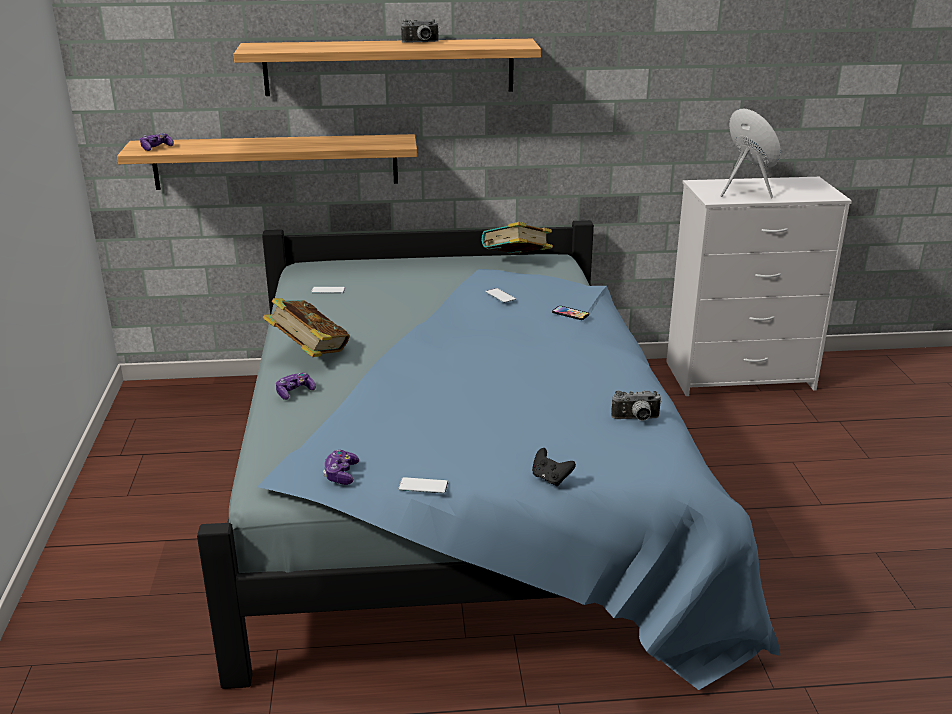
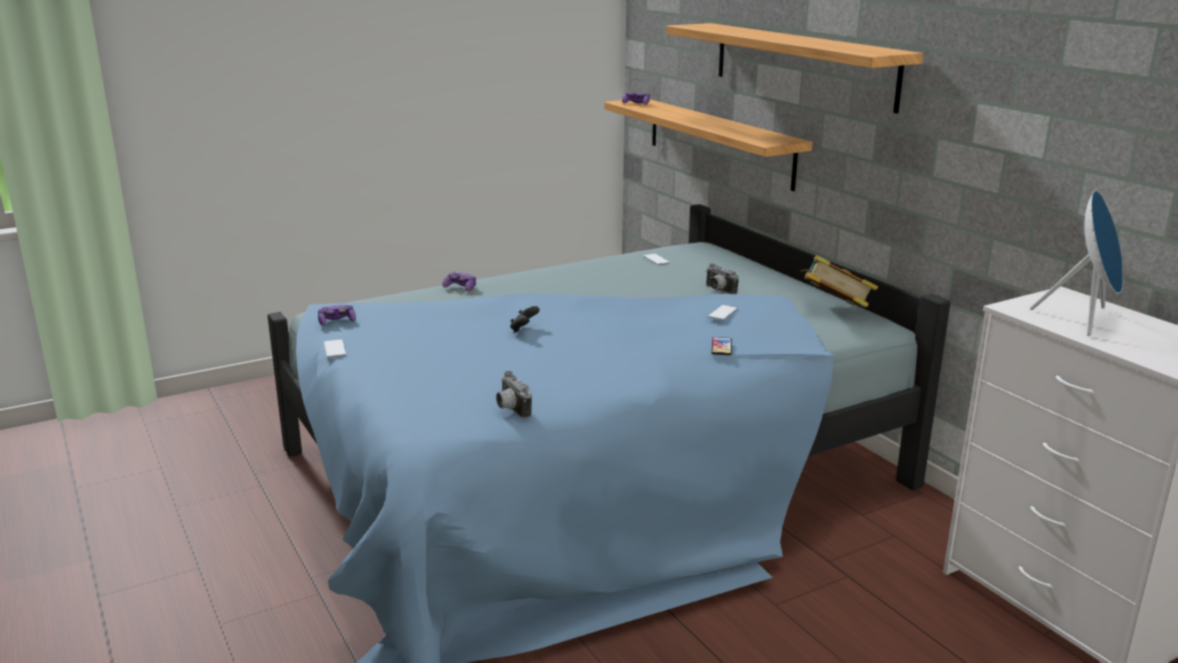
camera: 65 degrees right, 5 degrees down
book [263,298,350,357] -> none
camera [401,19,439,43] -> camera moved to [706,263,739,294]
black game controller [532,448,576,486] -> black game controller moved to [510,306,540,333]

